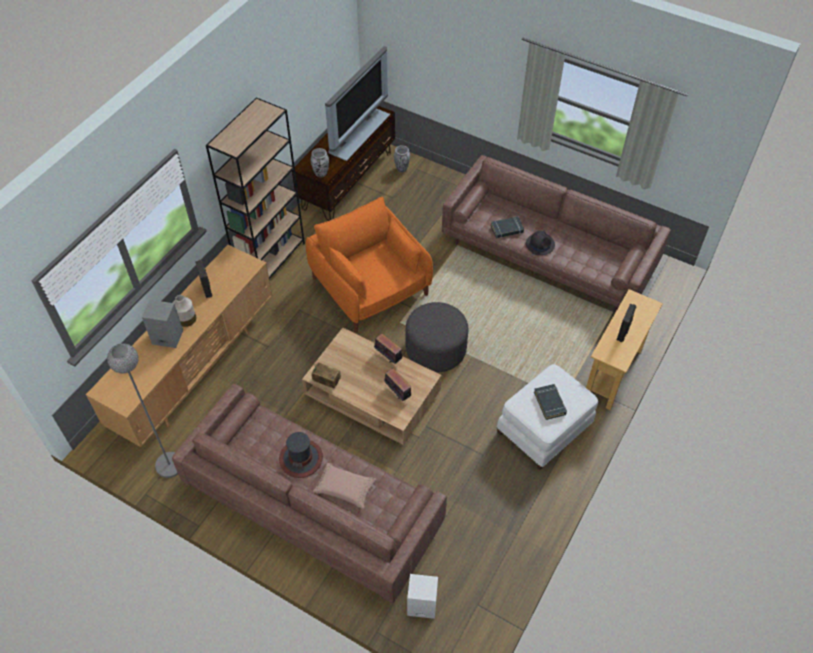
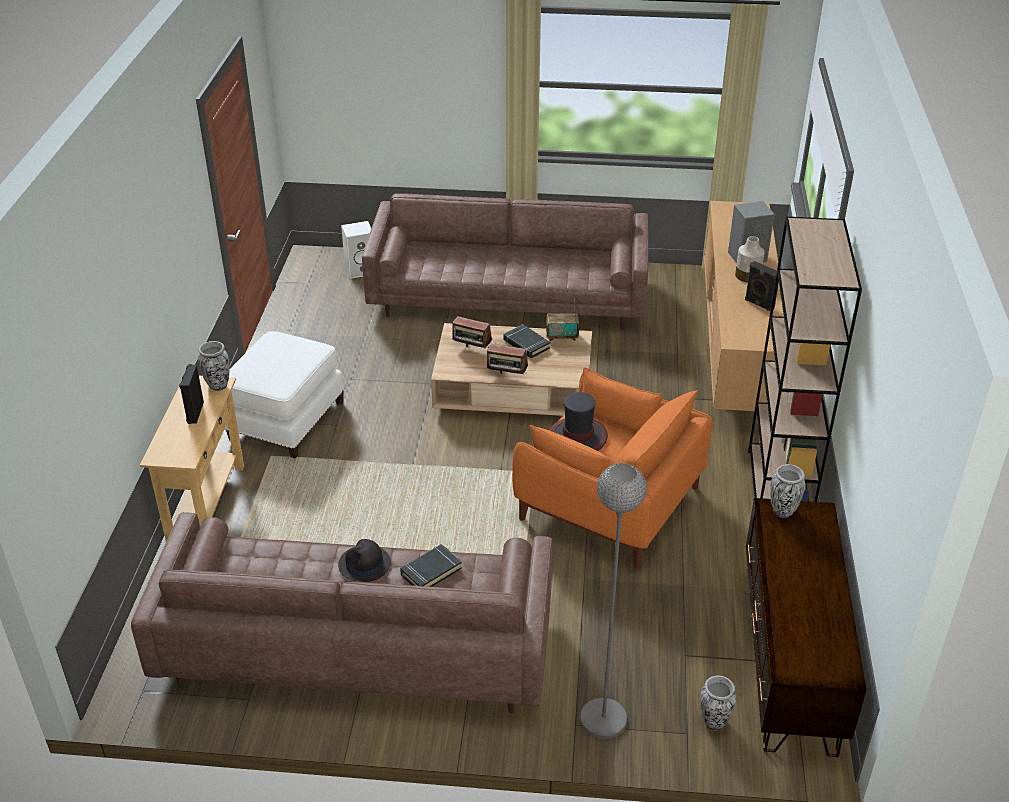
camera: 155 degrees right, 15 degrees down
grey floor lamp [107,343,178,478] -> grey floor lamp moved to [580,463,647,739]
hat [279,432,323,478] -> hat moved to [549,392,608,451]
beige pillow [313,463,376,509] -> none
television [325,46,390,161] -> none
grey ottoman [406,302,468,372] -> none
black book [534,384,567,420] -> black book moved to [503,324,550,358]
none -> vase [198,341,230,391]

